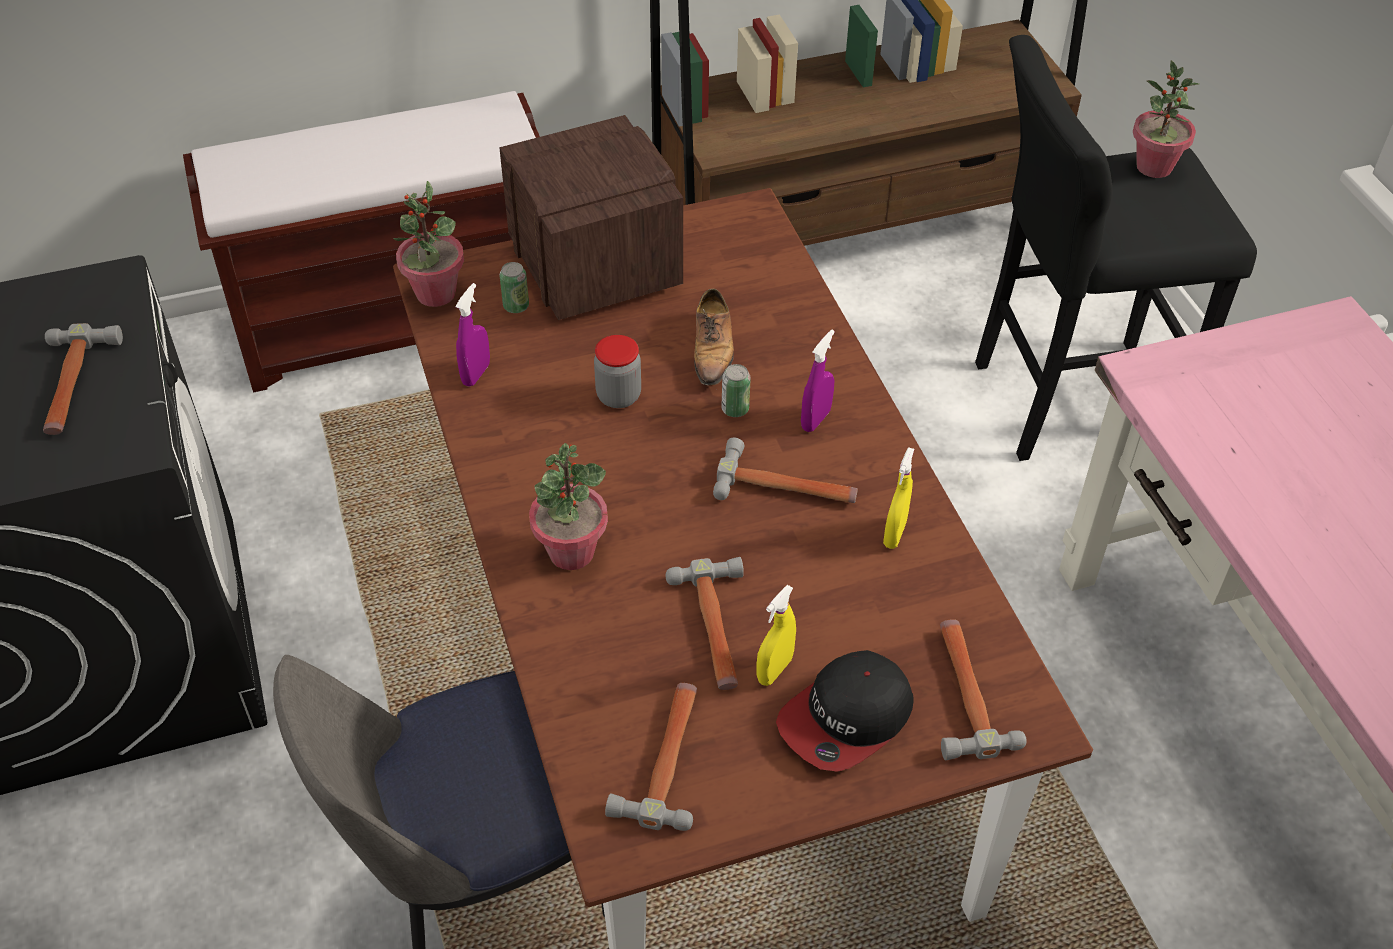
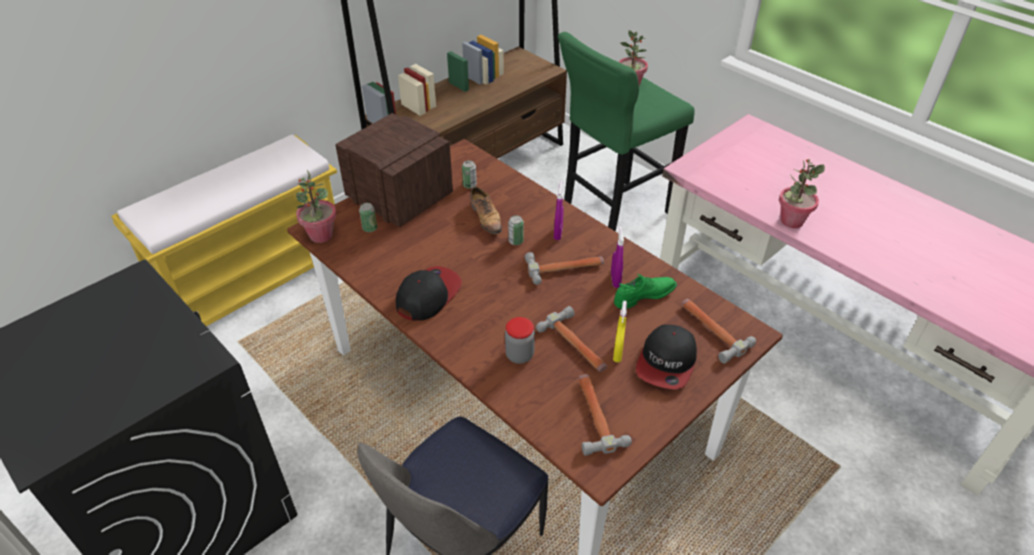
camera: 25 degrees left, 5 degrees down
hammer [43,323,123,435] -> none
brown bench [183,91,540,392] -> yellow bench [111,134,337,326]
purple spray bottle [456,283,490,387] -> purple spray bottle moved to [611,226,624,288]
potted plant [529,443,608,570] -> potted plant moved to [779,159,825,228]
jar [594,335,641,408] -> jar moved to [505,317,535,364]
yellow spray bottle [883,447,914,549] -> none
black stool [975,35,1257,461] -> green stool [558,32,695,232]
none -> cap [396,266,462,321]
none -> can [462,160,477,189]
none -> green shoe [614,274,677,309]

